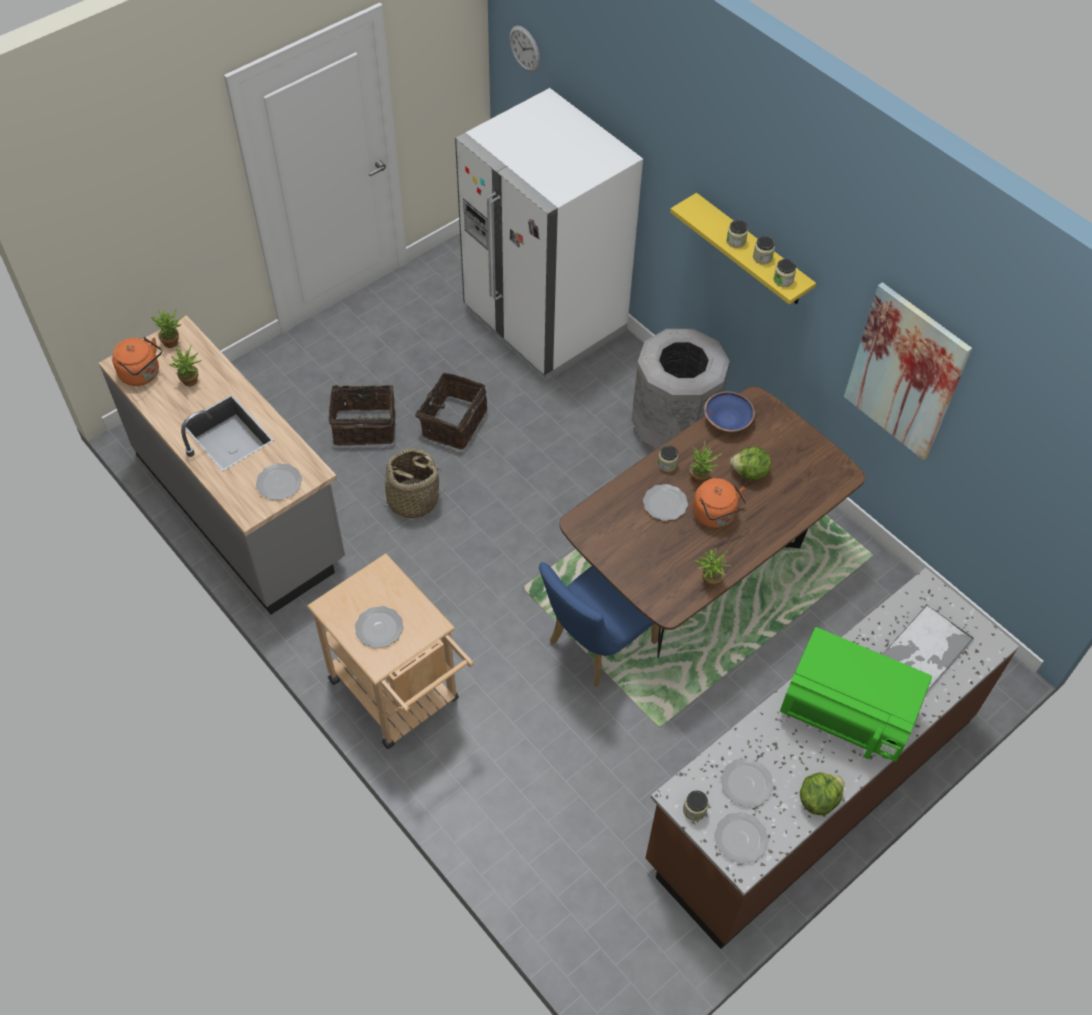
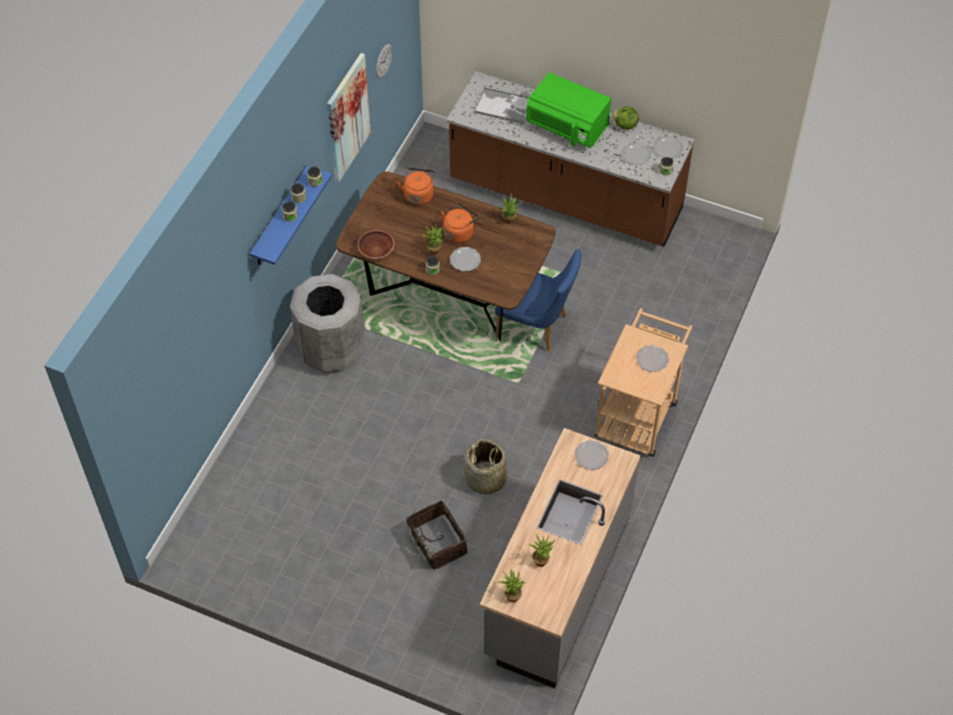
camera: 115 degrees left, 0 degrees up
orange kettle [112,337,162,386] -> orange kettle moved to [397,168,435,205]
basket [407,373,487,450] -> none
white fridge [455,88,643,381] -> none
wall clock [509,26,540,72] -> wall clock moved to [376,43,392,79]
yellow shelf [670,193,816,305] -> blue shelf [250,165,332,265]
blue bowl [704,391,755,432] -> brown bowl [357,230,395,259]
lettuce [730,447,771,481] -> none
green microwave [780,627,932,762] -> green microwave turned 120 degrees clockwise [526,72,611,148]

